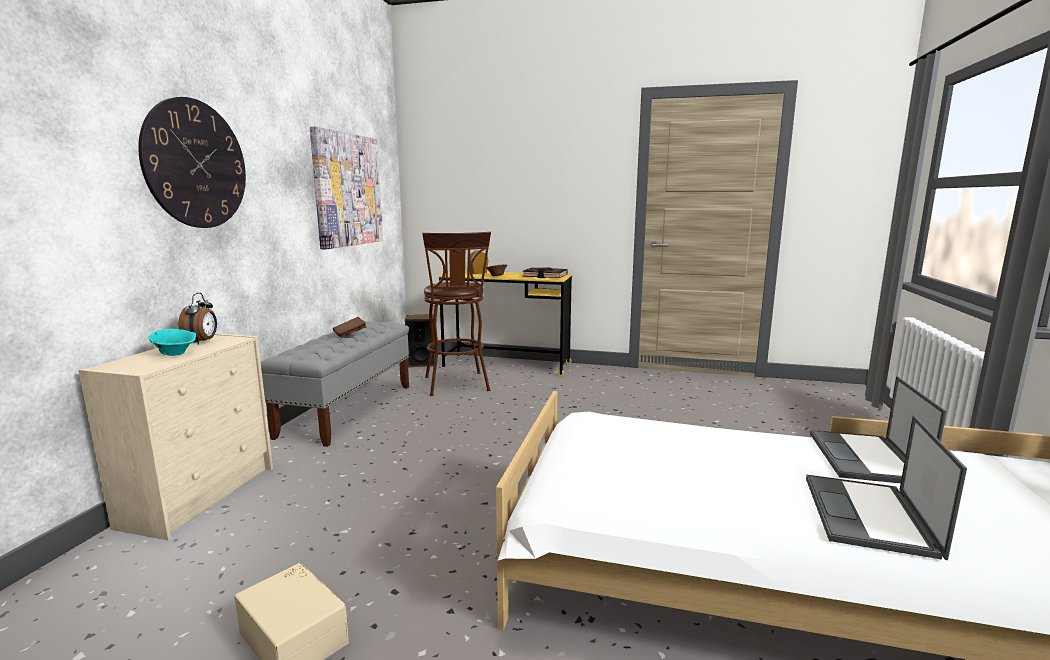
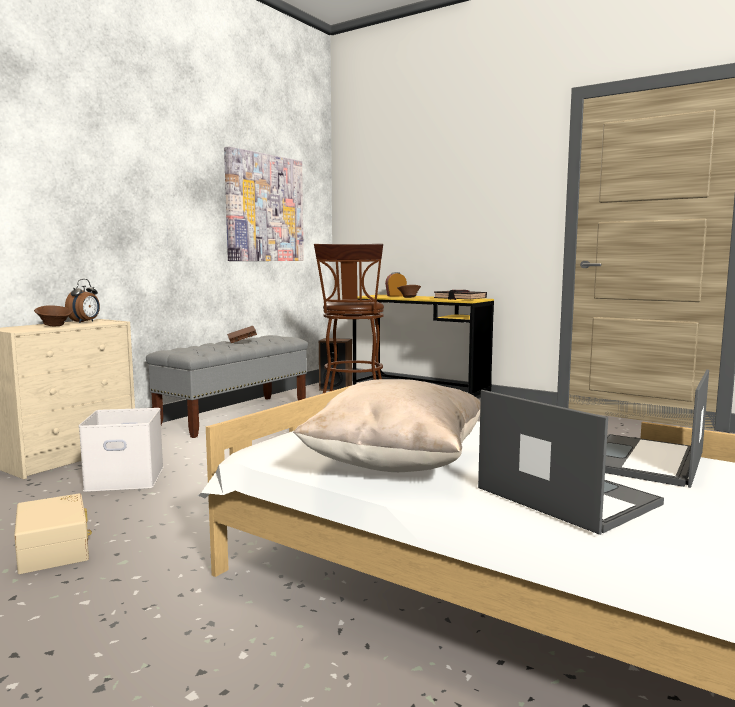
camera: 20 degrees right, 5 degrees down
wall clock [138,97,246,228] -> none
turquoise bowl [148,329,196,356] -> brown bowl [34,306,73,326]
laptop [806,415,967,560] -> laptop turned 105 degrees clockwise [478,390,664,535]
none -> white storage box [79,408,164,492]
none -> beige pillow [293,379,481,472]

